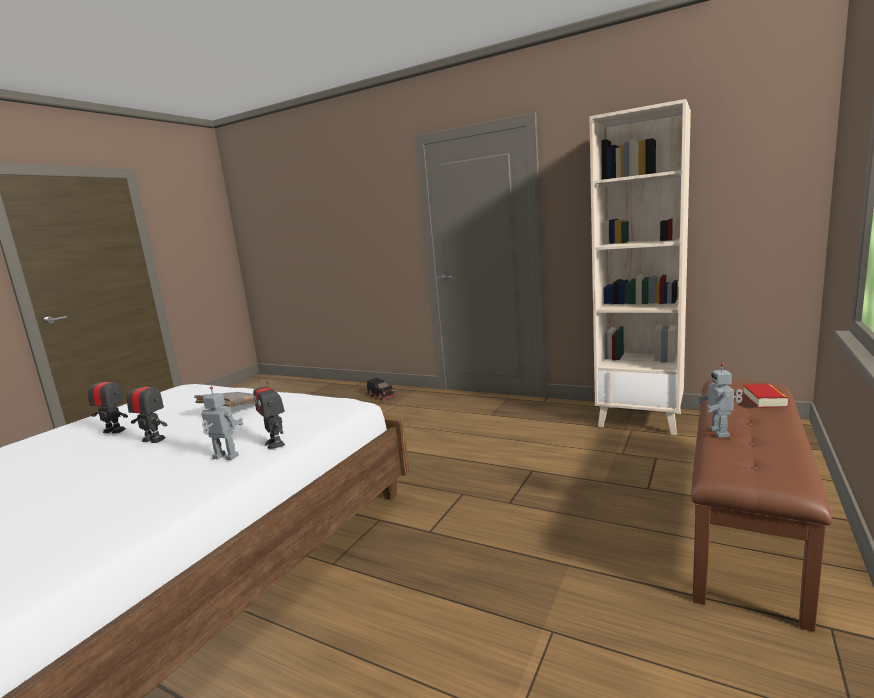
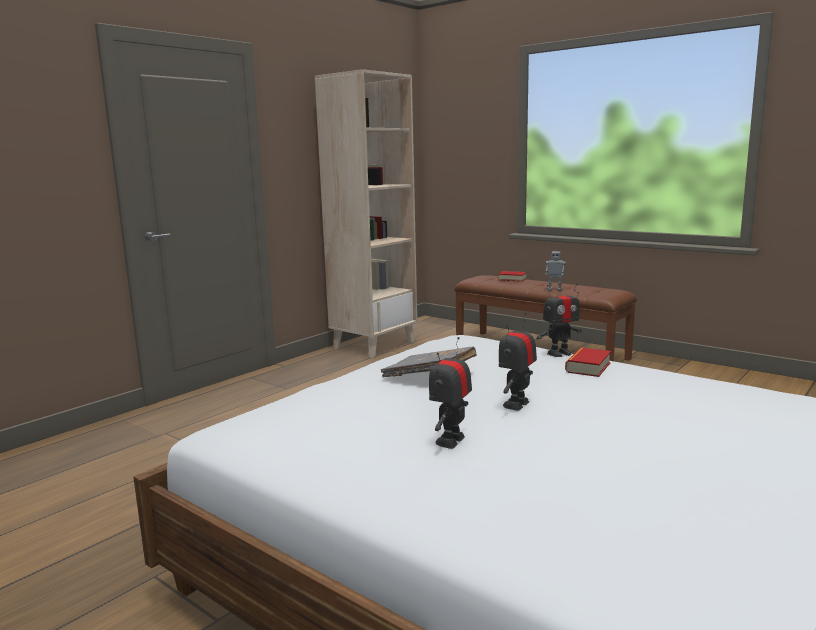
camera: 80 degrees left, 0 degrees up
toy robot [202,386,244,460] -> book [565,348,611,377]
toy truck [367,377,396,400] -> none

